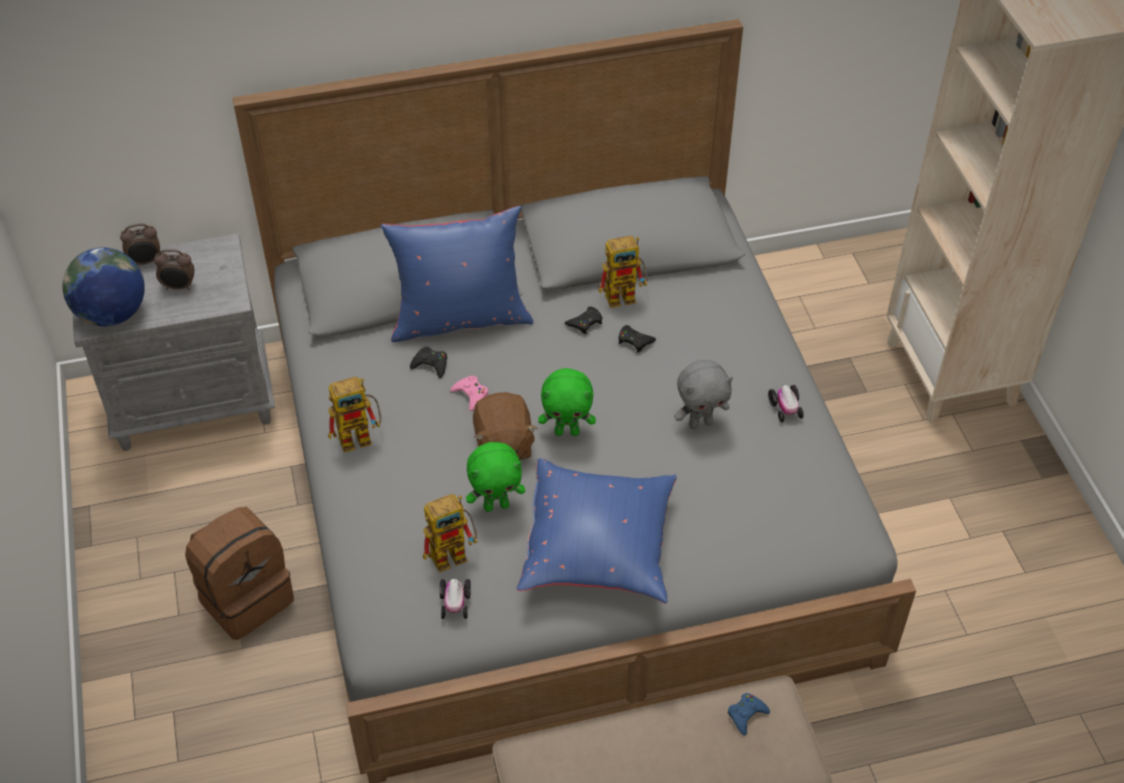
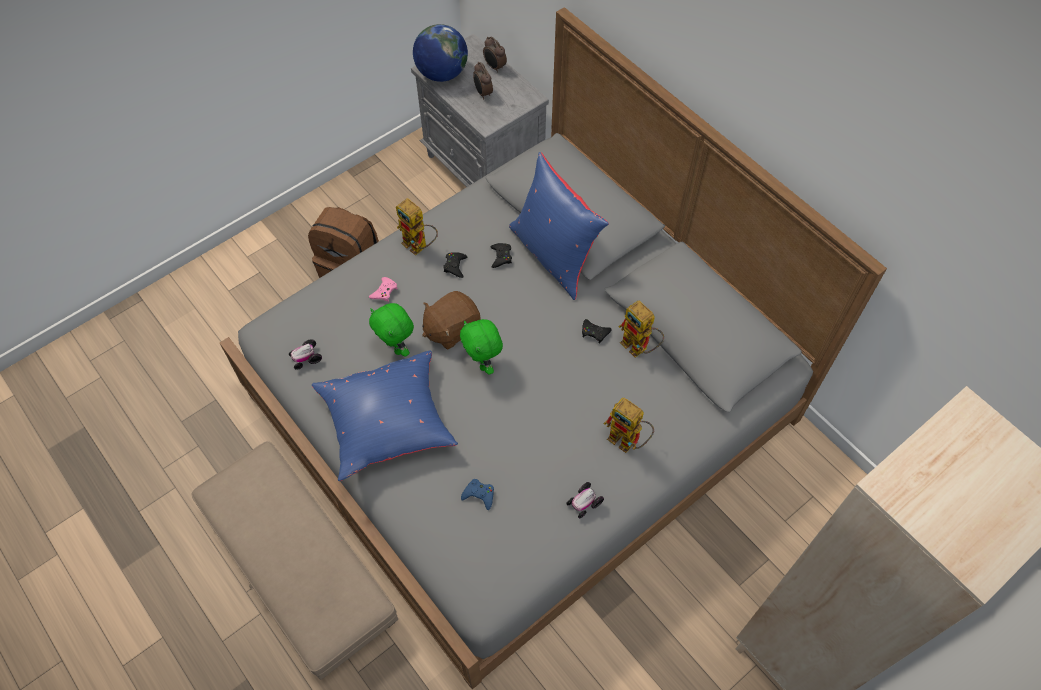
camera: 65 degrees right, 10 degrees up
toy robot [423,494,478,572] -> toy robot moved to [604,398,654,453]
pink game controller [450,376,489,411] -> pink game controller moved to [369,277,398,302]
black game controller [618,325,656,353] -> black game controller moved to [443,252,467,278]
grey plush toy [674,360,733,429] -> none
blue game controller [728,693,770,736] -> blue game controller moved to [461,479,494,510]

